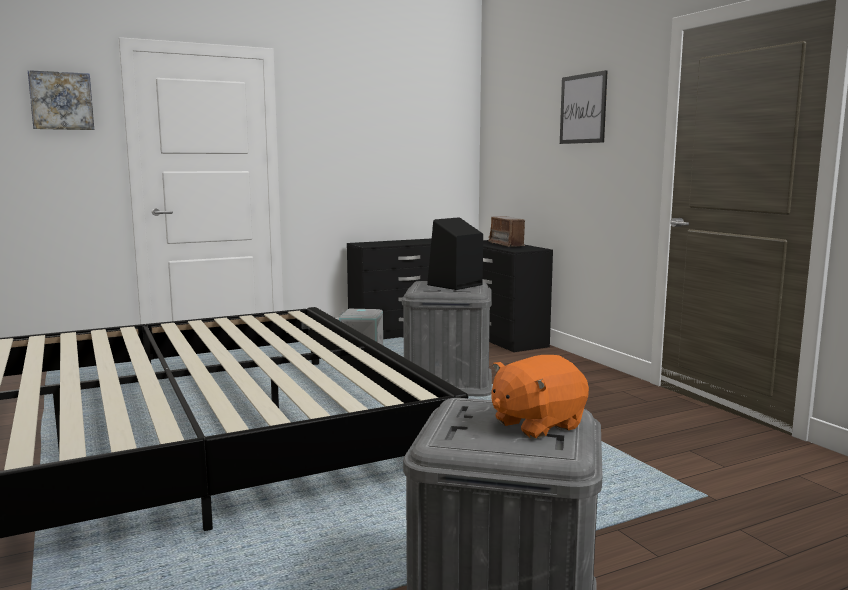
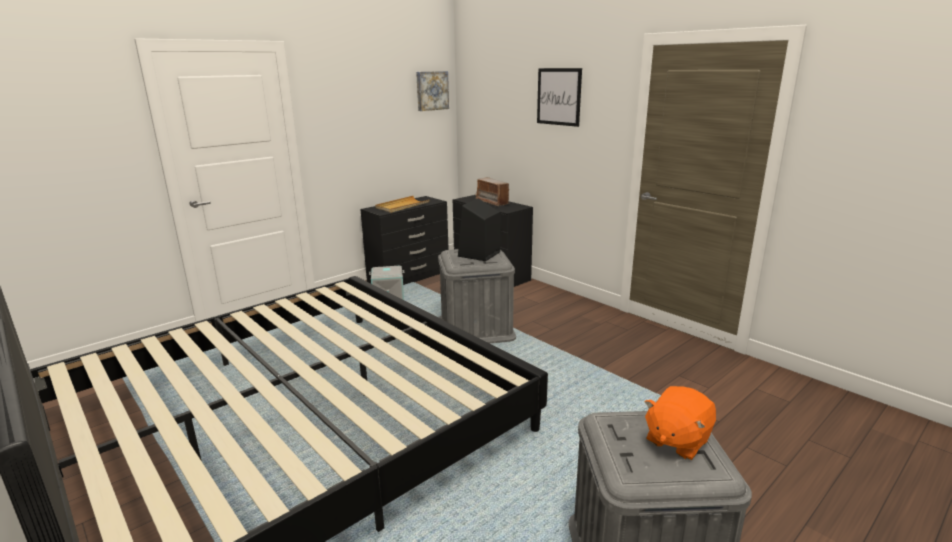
camera: 15 degrees left, 10 degrees up
picture [28,70,94,130] -> picture moved to [416,71,449,111]
none -> beige tray [375,196,430,213]

